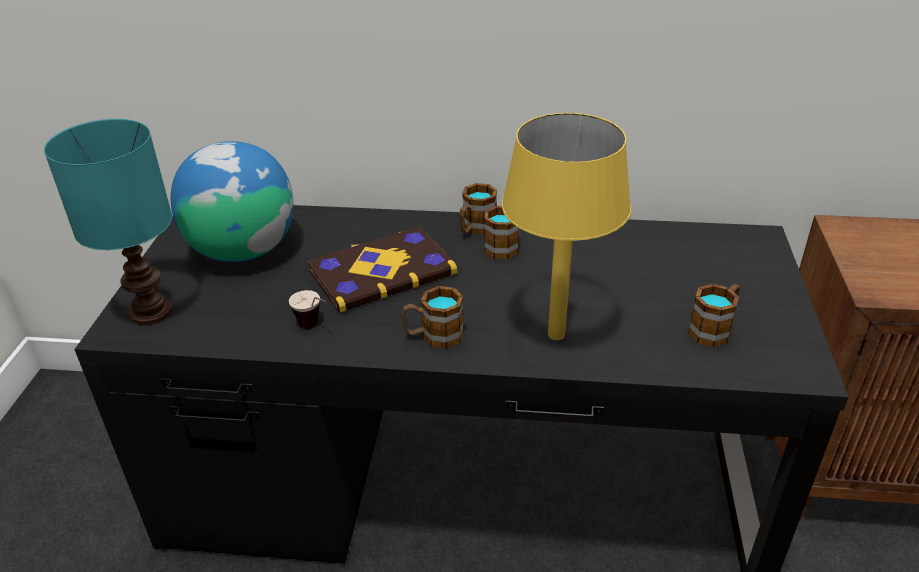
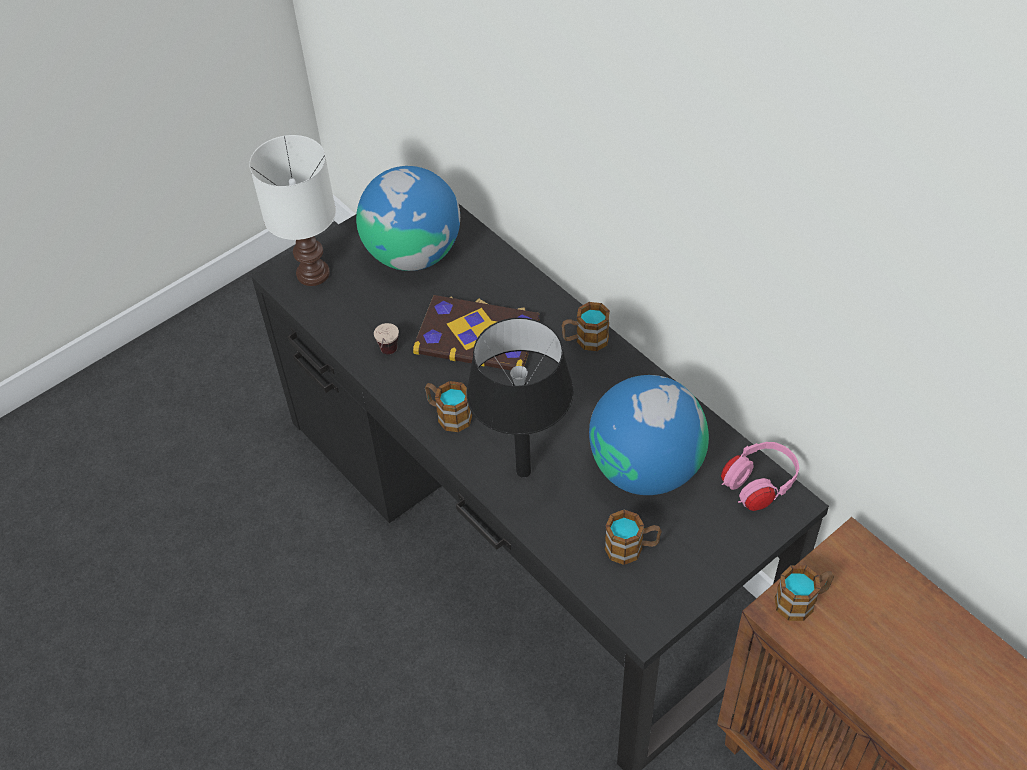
camera: 45 degrees right, 15 degrees up
turquoise table lamp [44,119,173,325] -> white table lamp [249,135,336,286]
mug [484,206,519,259] -> mug moved to [775,565,834,621]
yellow table lamp [502,113,631,340] -> black table lamp [466,317,574,478]
none -> globe [589,375,709,495]
none -> pink headphones [721,442,799,511]

